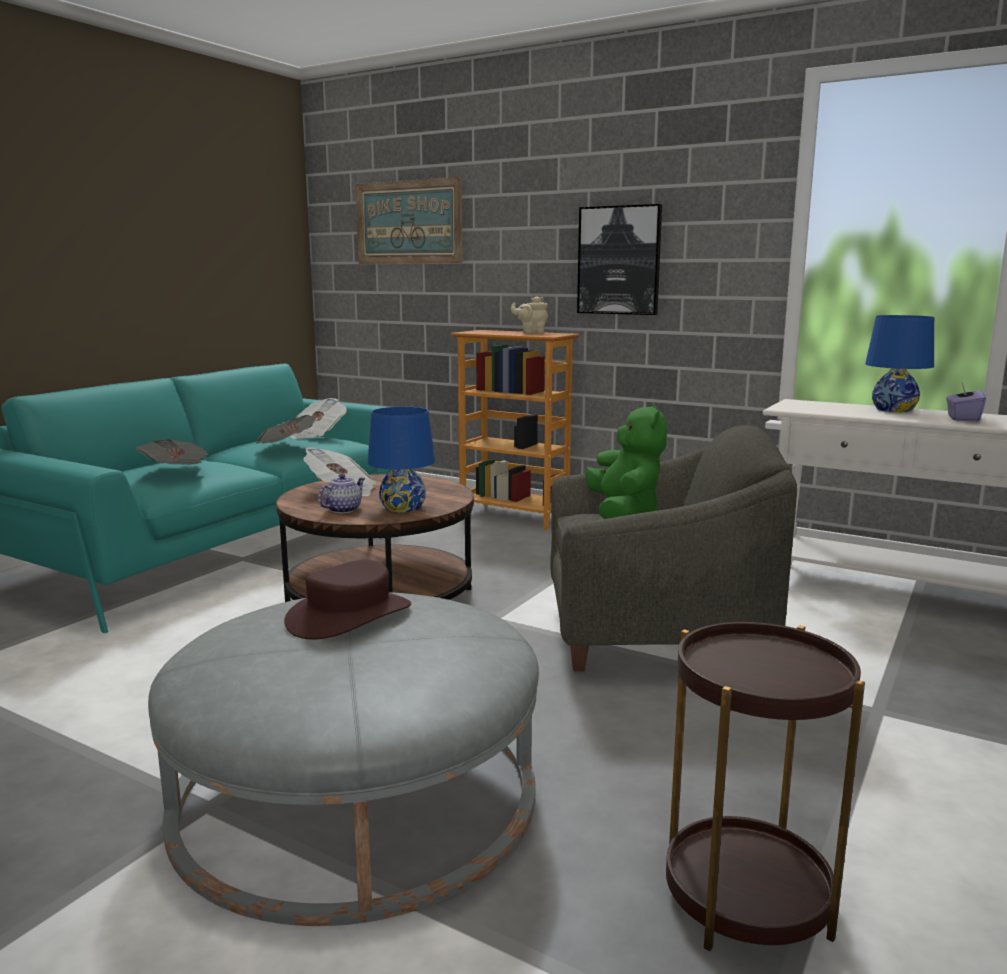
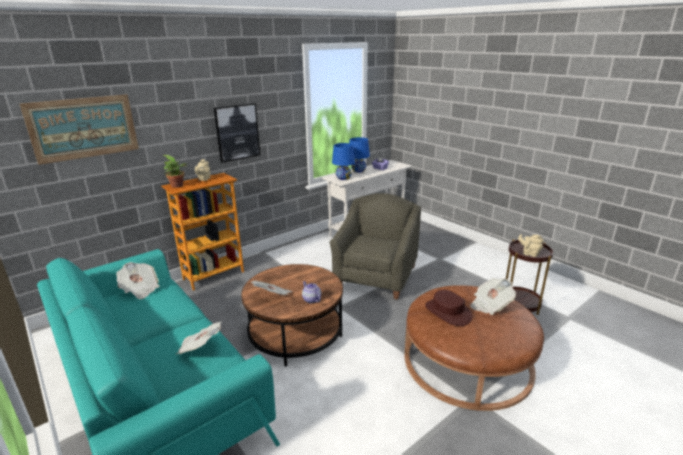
camera: 70 degrees left, 10 degrees up
grey ottoman [148,592,539,926] -> brown ottoman [405,285,544,411]
newspaper [256,415,317,444] -> newspaper moved to [470,278,516,315]
blue table lamp [368,407,435,513] -> blue table lamp moved to [332,143,355,180]
green plush toy [585,403,667,519] -> none
none -> potted plant [163,155,188,188]
none -> beige teapot [518,234,544,257]

